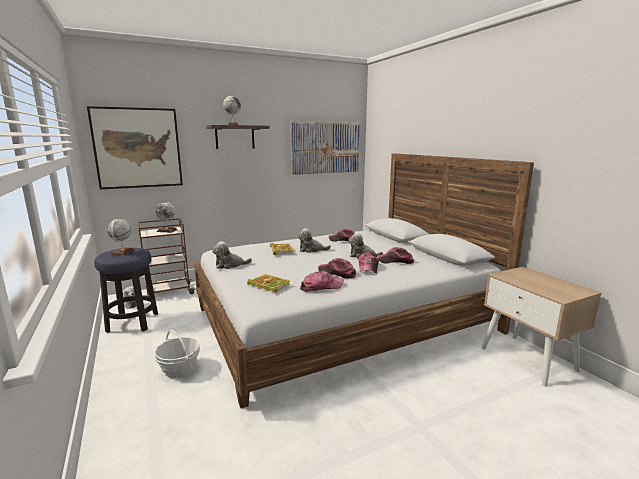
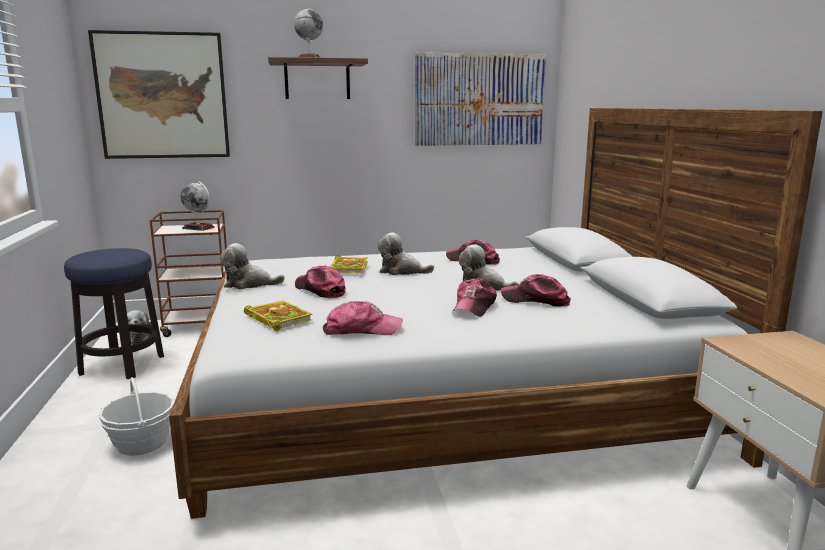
camera: 15 degrees right, 0 degrees up
globe [107,219,134,256] -> none
cap [318,258,356,279] -> cap moved to [295,266,346,299]

